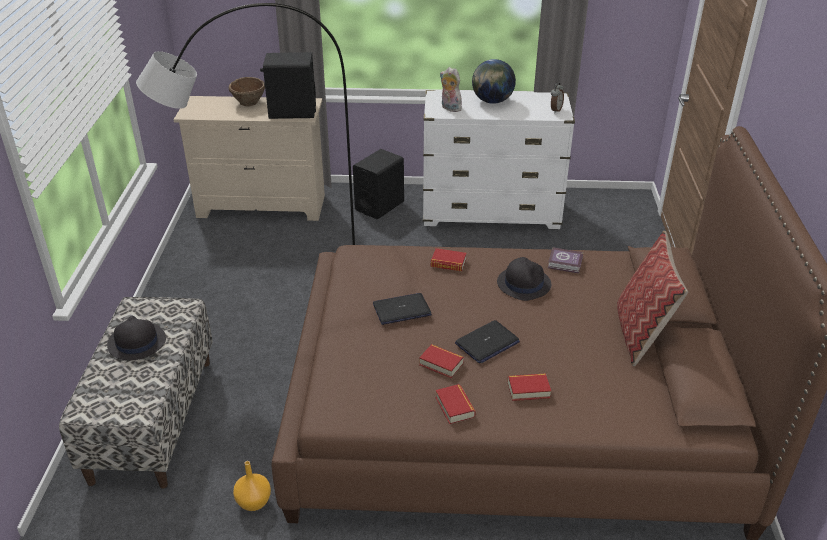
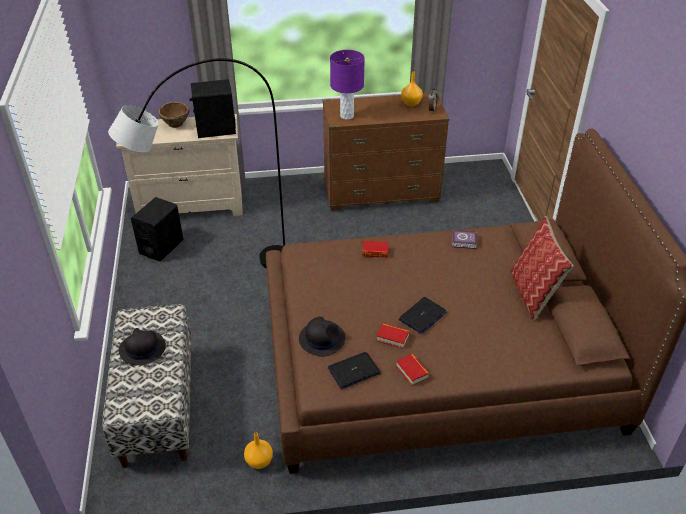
camera: 10 degrees left, 5 degrees up
black speaker [353,149,404,219] -> black speaker moved to [131,197,183,262]
laptop [373,293,432,325] -> laptop moved to [328,352,381,389]
white dresser [423,90,575,229] -> brown dresser [323,93,449,211]
plush toy [440,67,462,112] -> purple table lamp [330,50,365,120]
globe [472,59,516,104] -> none
black hat [497,257,551,301] -> black hat moved to [299,317,345,357]
book [508,373,551,401] -> none
none -> orange vase [401,71,423,106]

